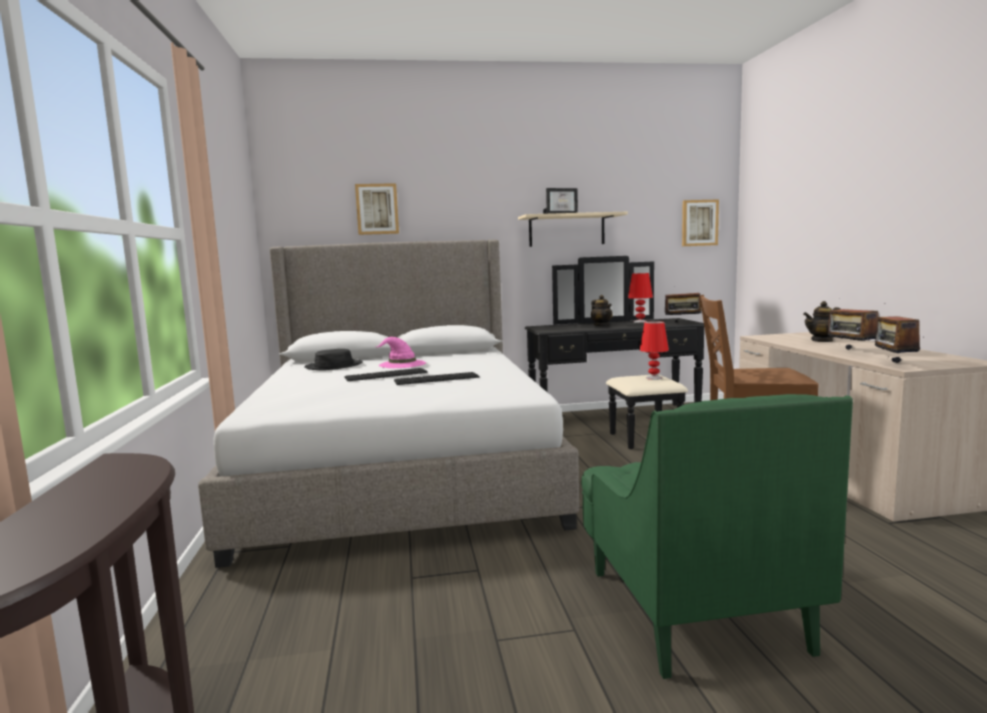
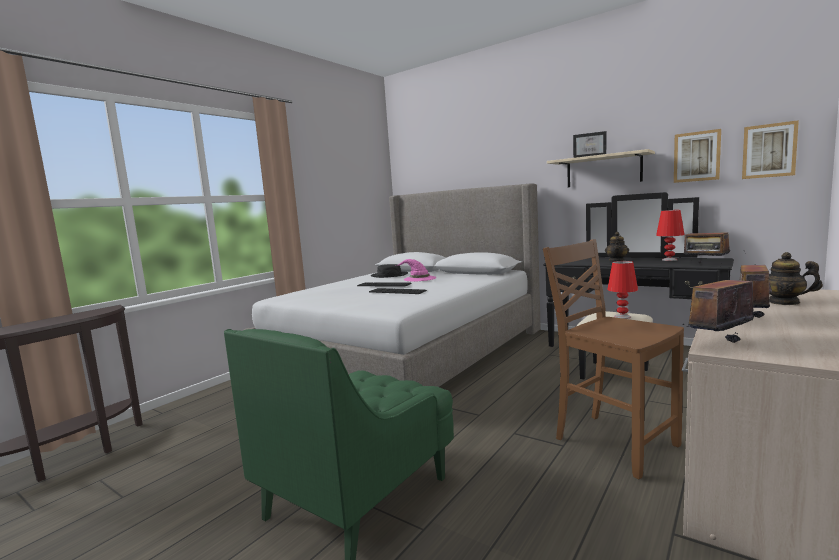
camera: 45 degrees right, 0 degrees up
picture [355,183,399,235] -> picture moved to [674,129,721,183]

